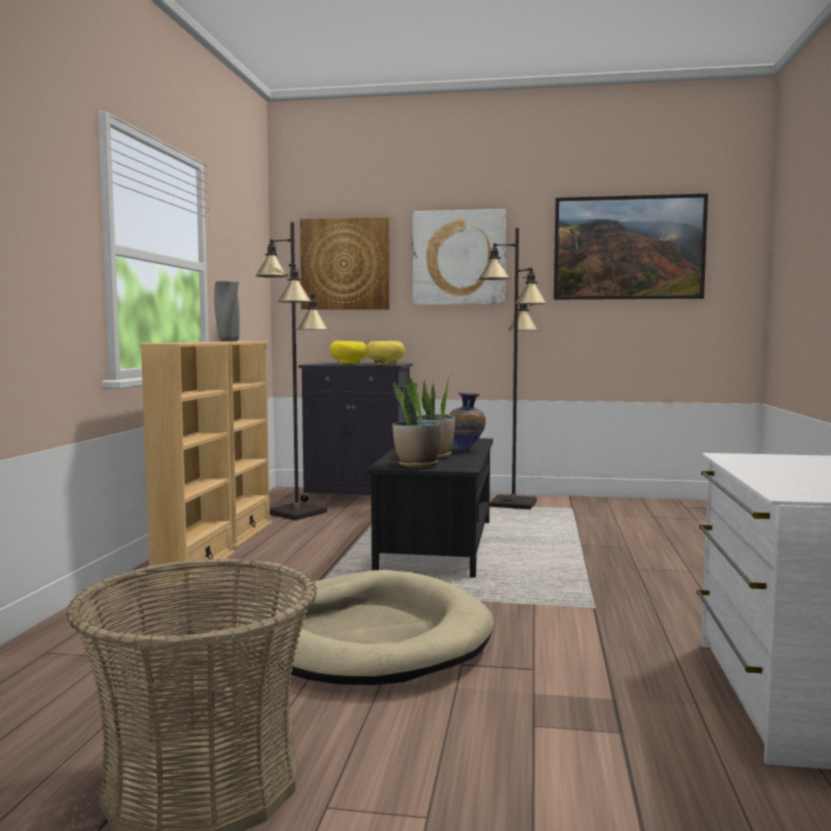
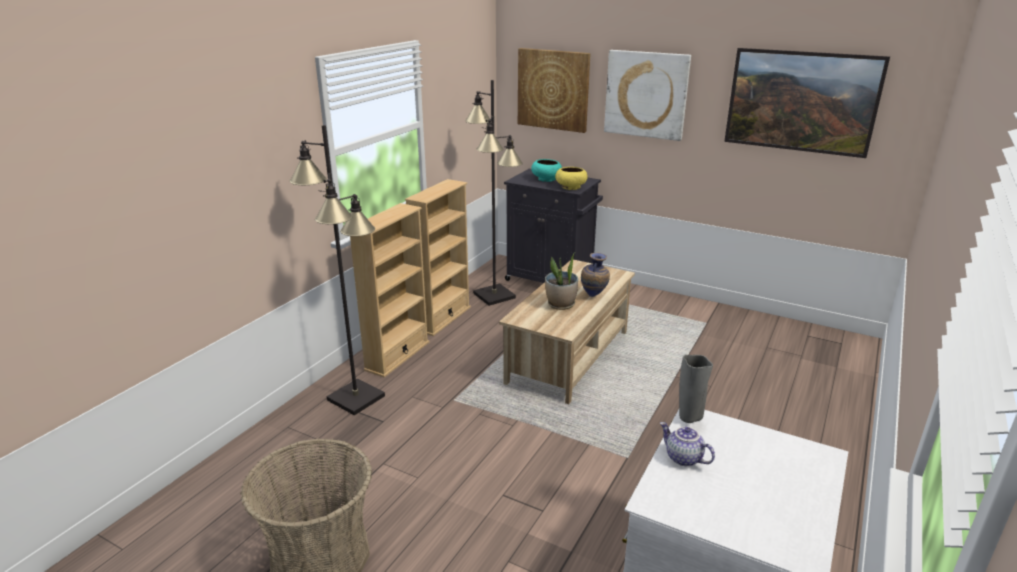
camera: 20 degrees right, 20 degrees up
grey vase [214,281,240,341] -> grey vase moved to [679,355,713,423]
beige dog bed [240,570,494,685] -> none
yellow bowl [329,341,366,364] -> turquoise bowl [531,159,562,182]
black coffee table [366,438,493,578] -> beige coffee table [499,260,635,404]
potted plant [392,378,441,468] -> none
black floor lamp [479,228,547,509] -> black floor lamp moved to [289,125,385,415]
none -> teapot [660,422,715,466]

